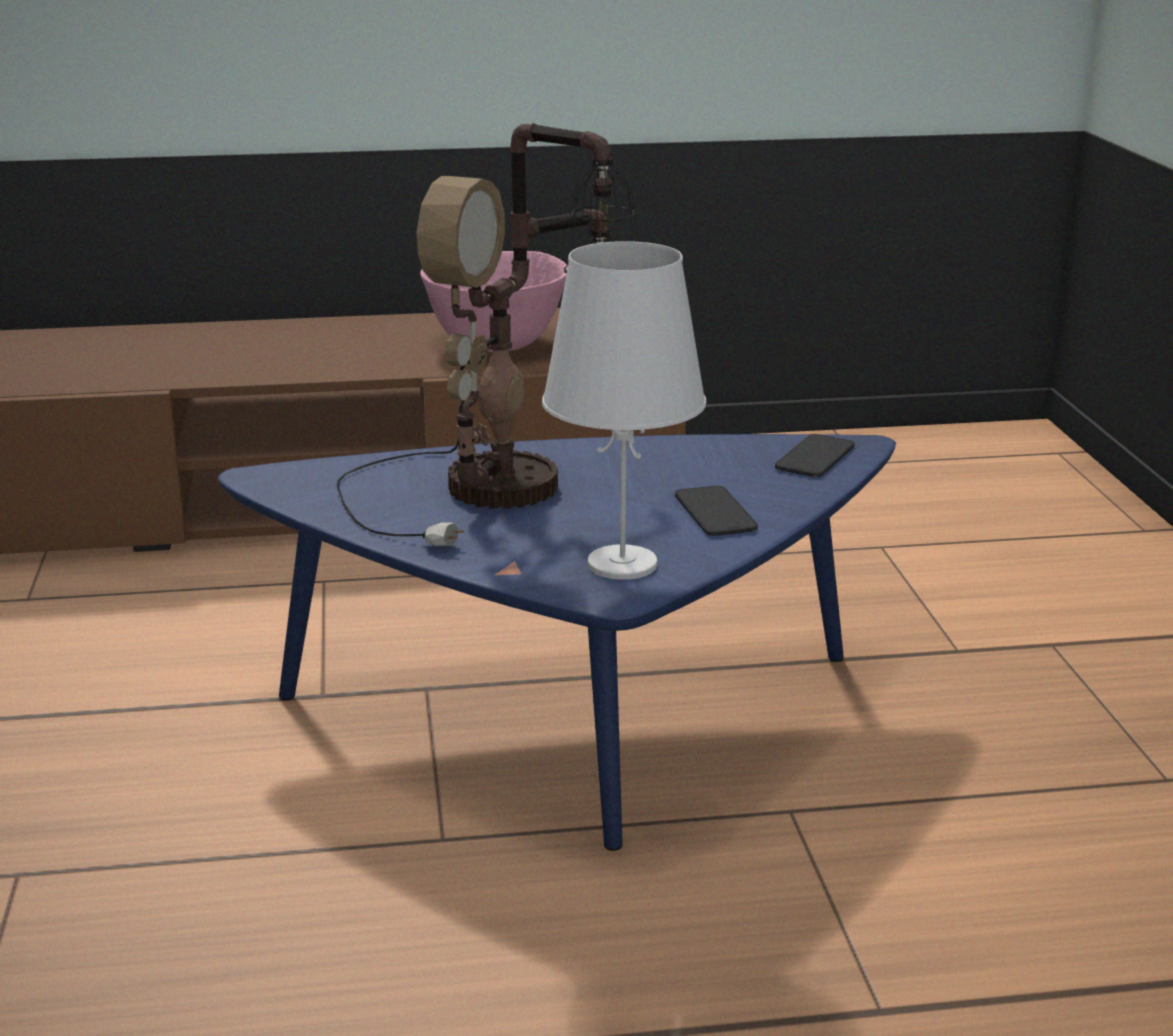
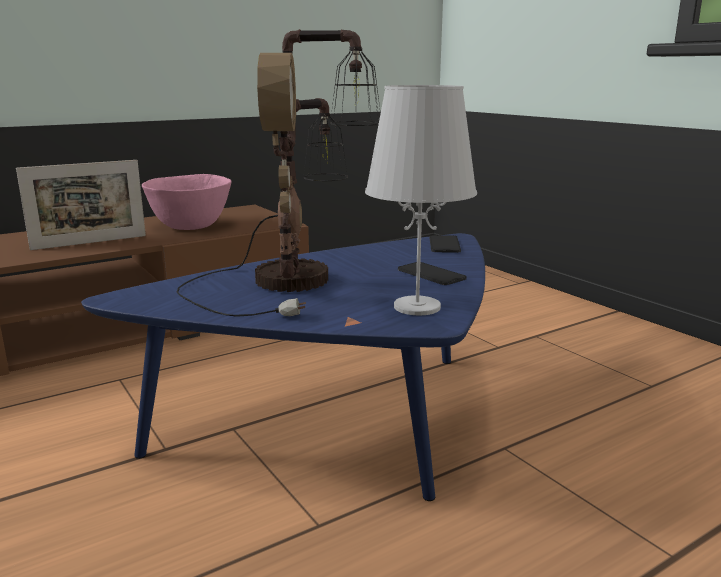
camera: 25 degrees left, 5 degrees down
none -> picture frame [16,160,146,250]

